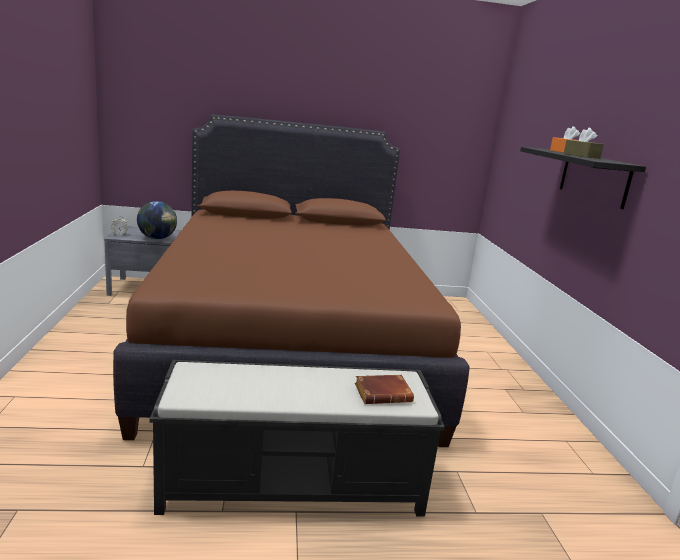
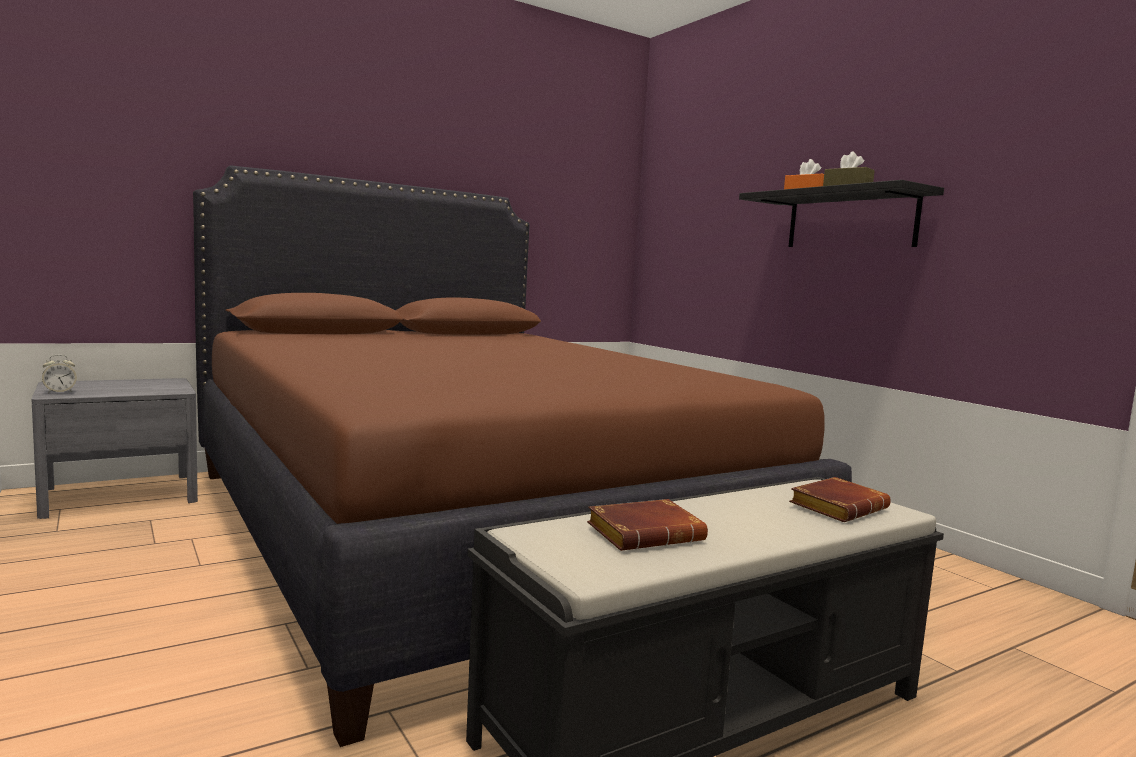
camera: 25 degrees left, 10 degrees down
globe [137,201,177,239] -> none
none -> brown book [587,499,708,551]

